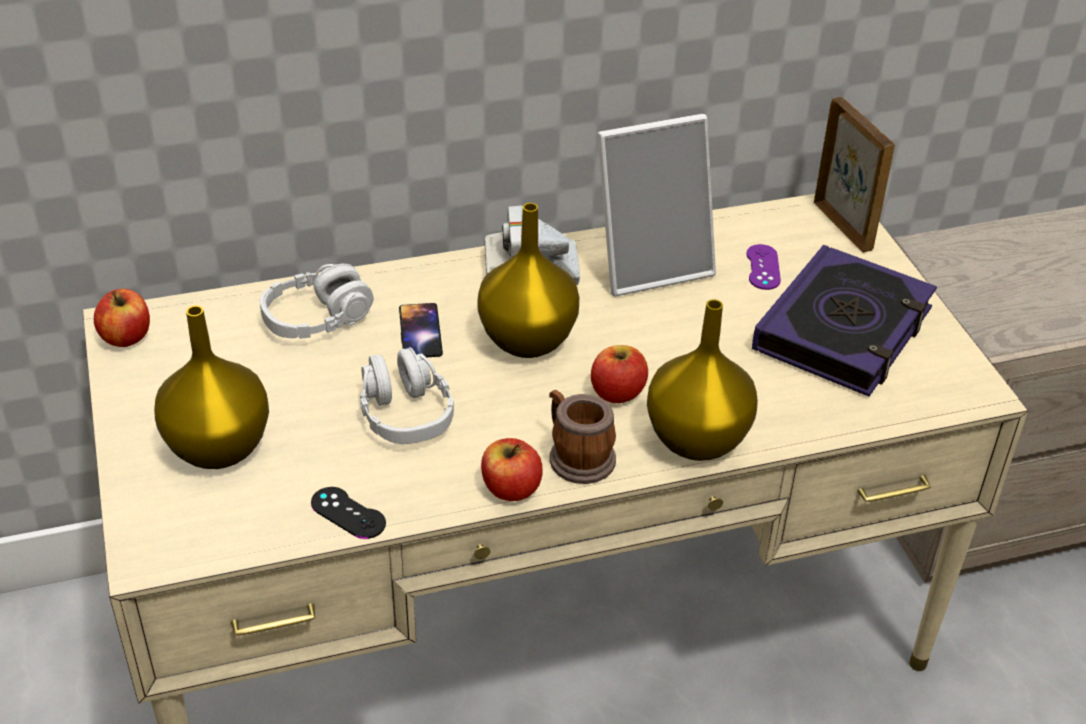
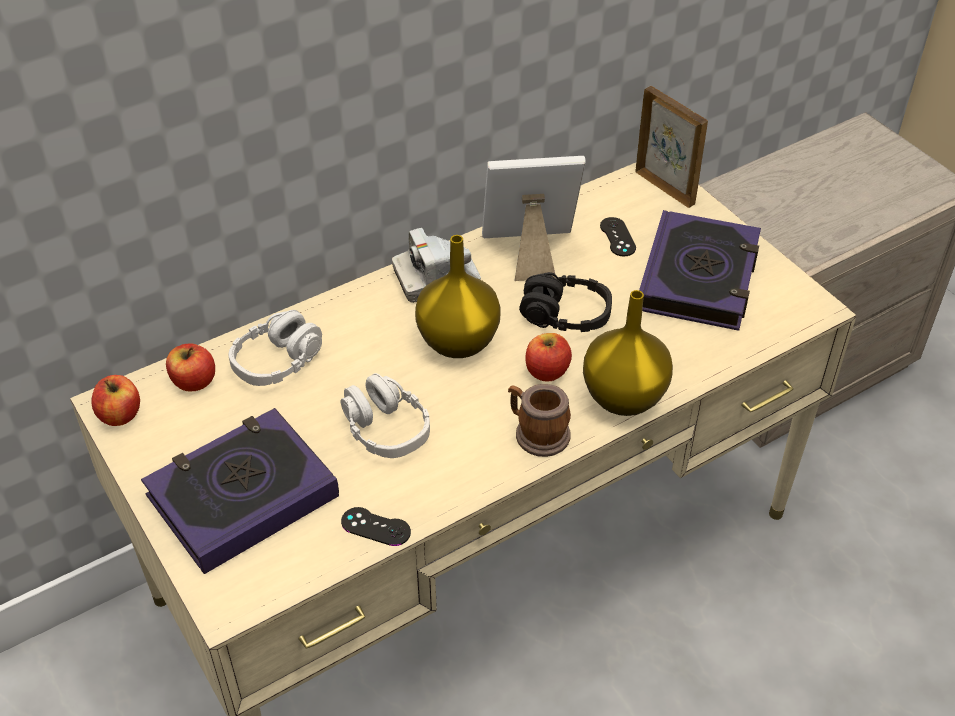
camera: 15 degrees left, 5 degrees up
yellow vase [154,306,269,469] -> book [141,408,339,574]
phone [399,303,443,358] -> none
apple [481,438,543,501] -> apple moved to [166,343,215,391]
picture frame [597,114,716,296] -> picture frame turned 150 degrees counterclockwise [482,156,586,281]
purple game controller [746,244,781,290] -> black game controller [600,217,636,256]
none -> black headphones [519,272,612,332]

